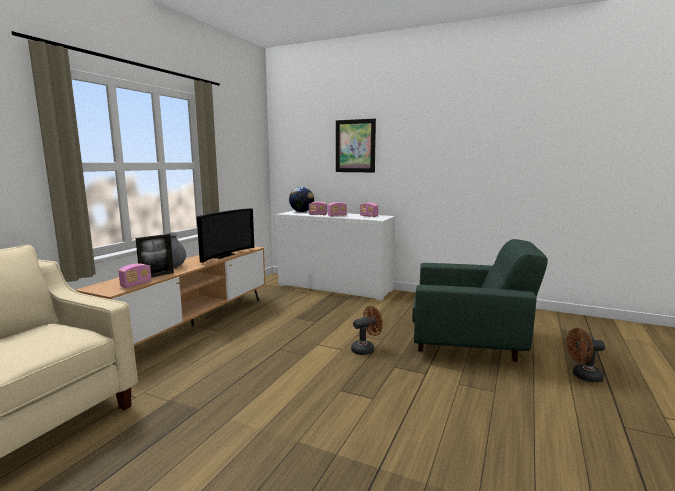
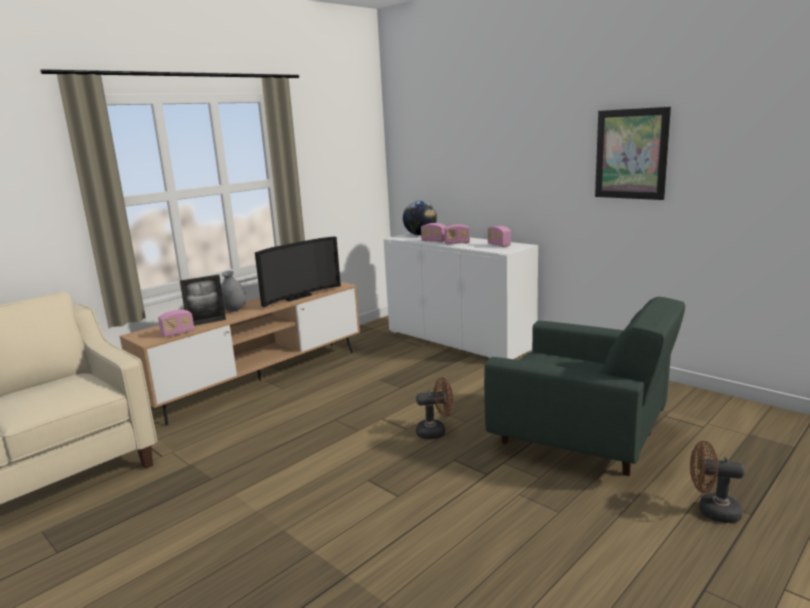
camera: 20 degrees right, 5 degrees up
picture [336,119,376,172] -> picture moved to [595,107,671,200]

